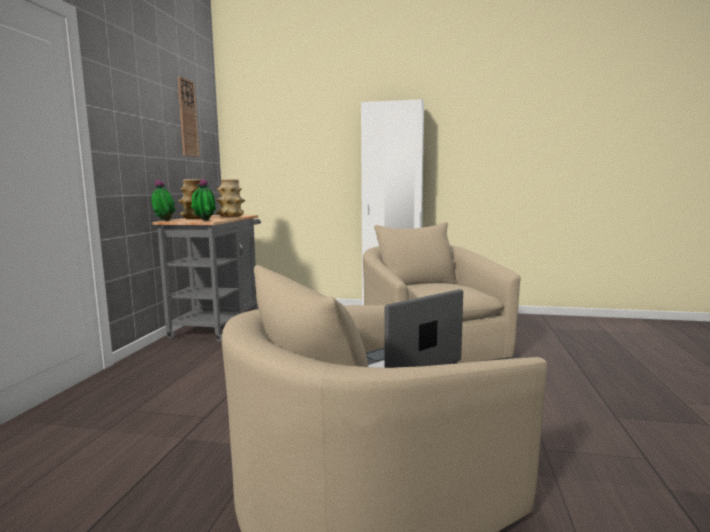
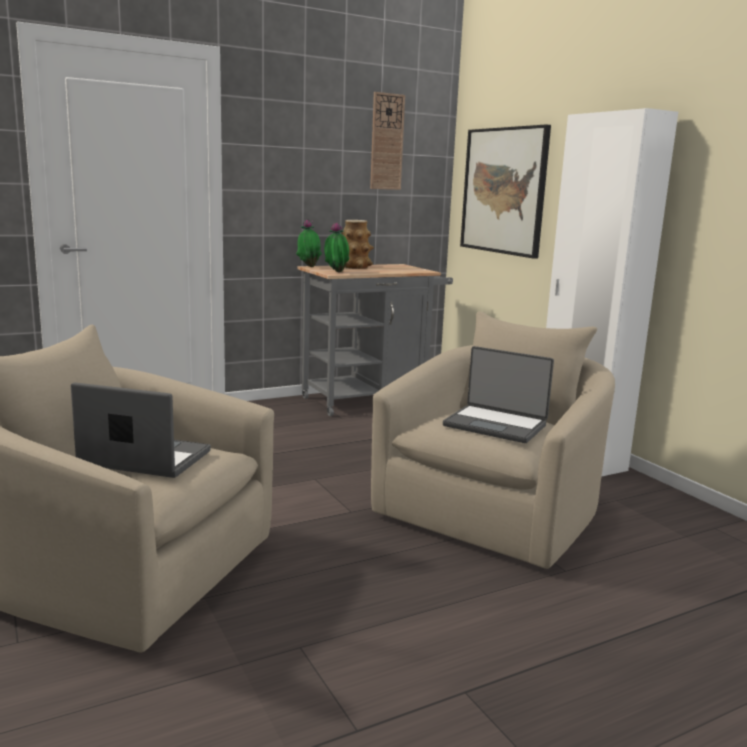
camera: 50 degrees right, 5 degrees up
vase [216,179,245,217] -> none
none -> laptop [443,346,554,443]
none -> picture [460,124,551,259]

